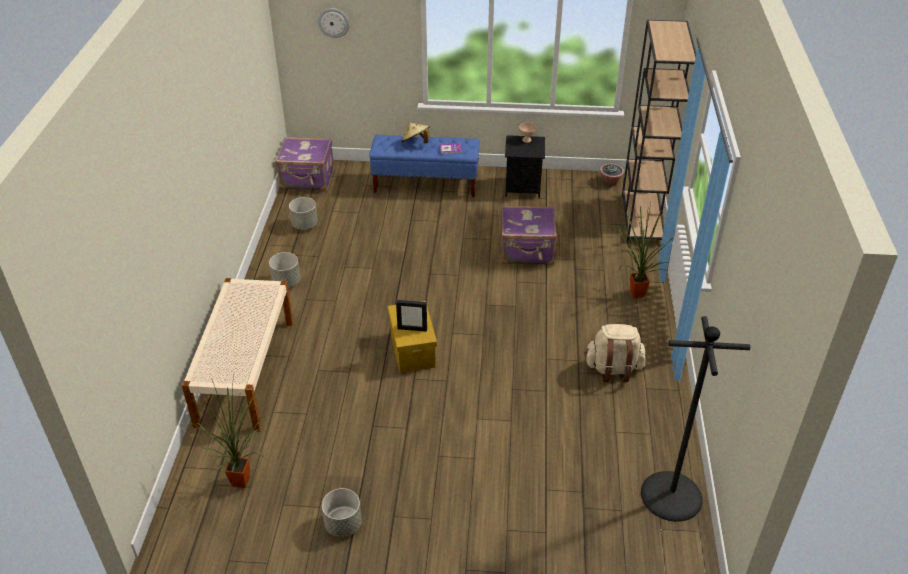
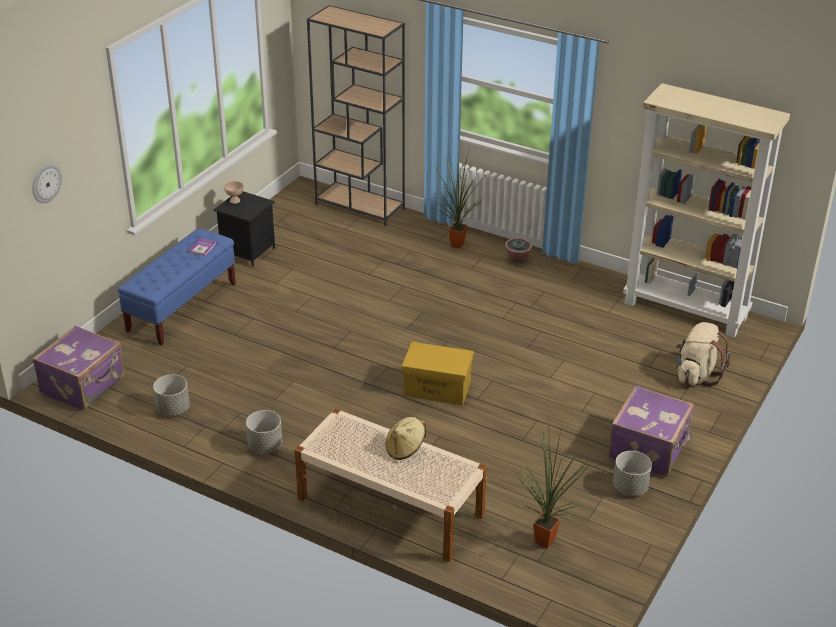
camera: 65 degrees left, 5 degrees down
picture frame [396,300,427,332] -> none
beige hat [401,123,430,143] -> beige hat moved to [385,417,426,460]
purple suitcase [501,206,557,265] -> purple suitcase moved to [608,386,694,477]
beige backpack [584,324,646,382] -> beige backpack moved to [676,322,730,386]
potted plant [600,163,624,186] -> potted plant moved to [505,238,532,263]
black clothes rack [641,316,750,522] -> beige bookcase [623,83,790,338]

